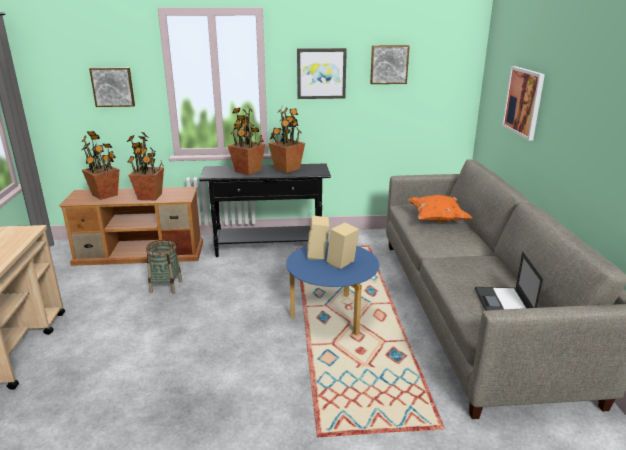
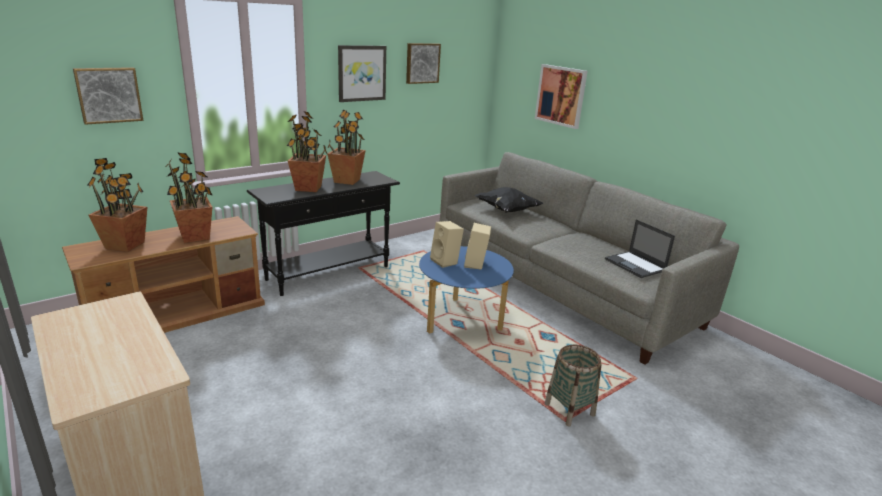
camera: 35 degrees left, 0 degrees up
basket [146,240,183,294] -> basket moved to [545,345,601,426]
orange pillow [409,195,473,222] -> black pillow [474,187,544,213]

